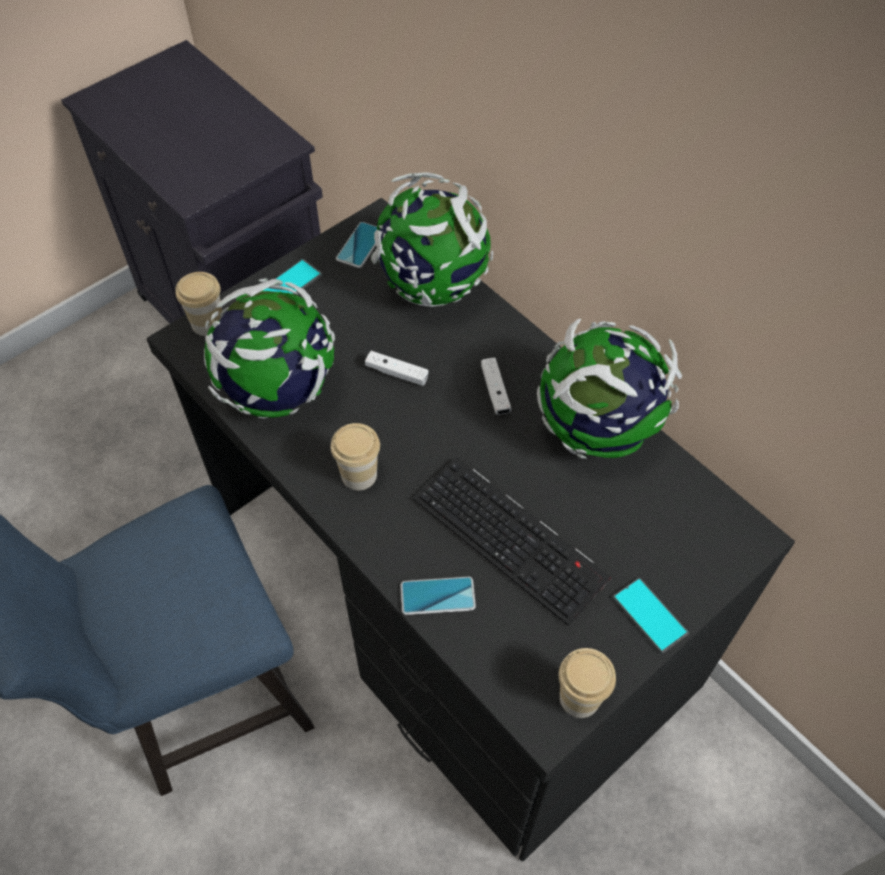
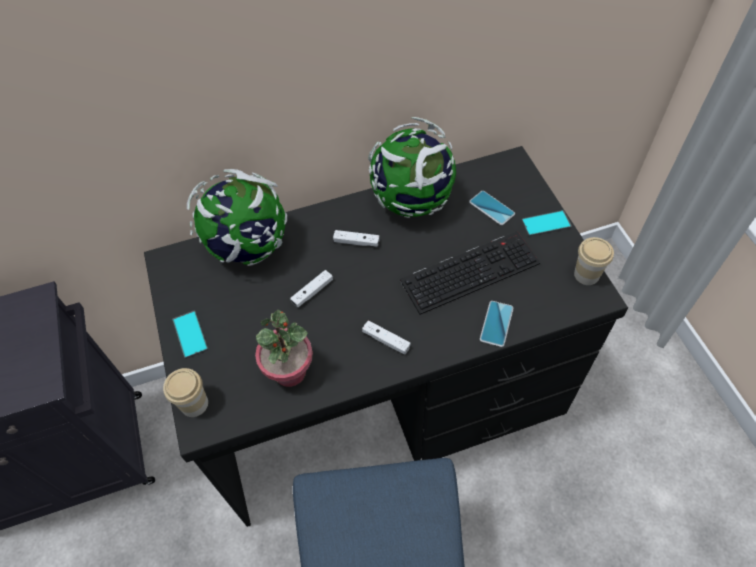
camera: 65 degrees left, 0 degrees up
globe [204,278,335,419] -> potted plant [255,309,313,387]
cup [331,423,380,490] -> white game controller [362,320,411,355]
phone [336,222,380,268] -> phone moved to [469,191,515,225]

